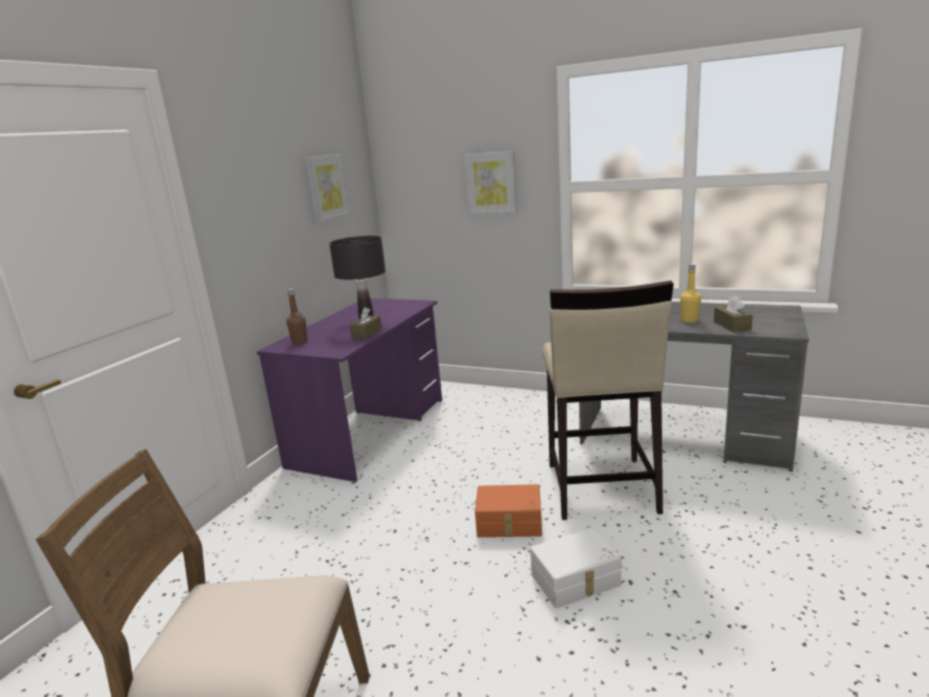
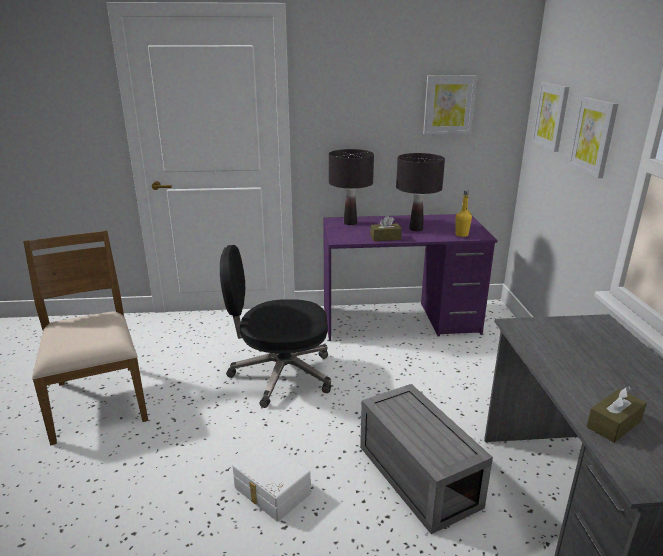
camera: 60 degrees right, 5 degrees up
brown bottle [286,289,307,344] -> black table lamp [329,149,374,225]
orange storage box [475,484,542,537] -> none
beige stool [542,281,674,520] -> grey storage box [360,384,493,534]
yellow bottle [680,264,701,323] -> yellow bottle moved to [455,190,472,237]
none -> black office chair [220,245,331,408]
none -> picture [532,82,569,152]

